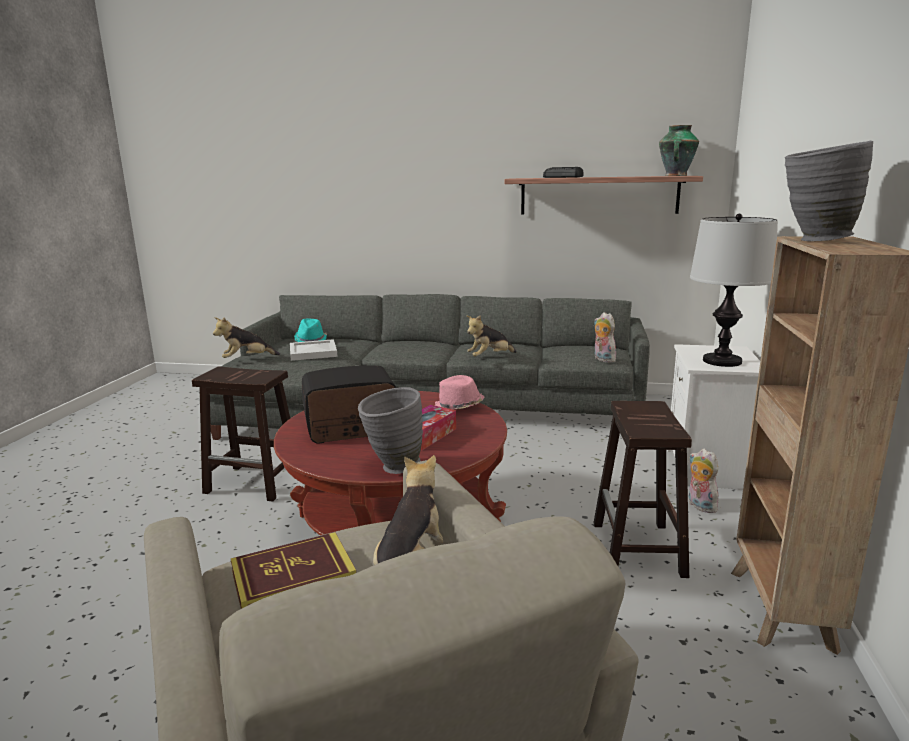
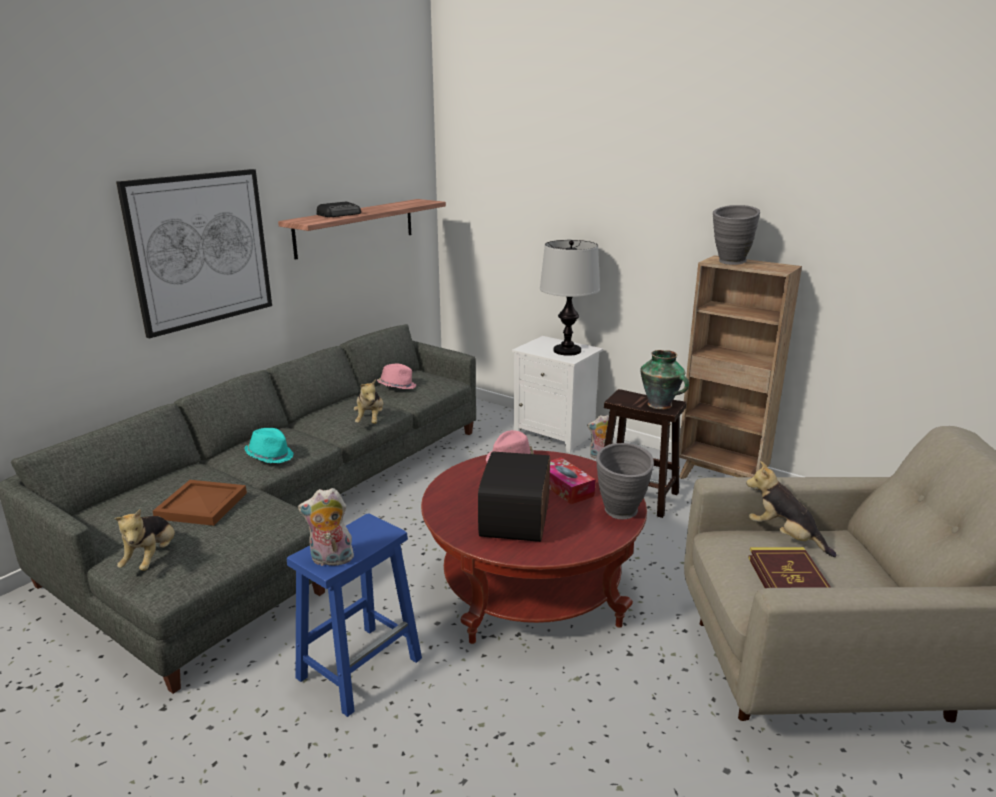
camera: 65 degrees left, 5 degrees up
brown stool [192,367,290,502] -> blue stool [287,513,422,717]
white tray [290,339,338,361] -> brown tray [153,480,247,526]
turquoise hat [294,318,327,342] -> turquoise hat moved to [244,428,294,463]
plush toy [594,312,617,362] -> plush toy moved to [298,488,354,566]
vase [659,125,699,176] -> vase moved to [640,350,689,410]
none -> picture [116,169,272,339]
none -> pink hat [377,364,417,389]

